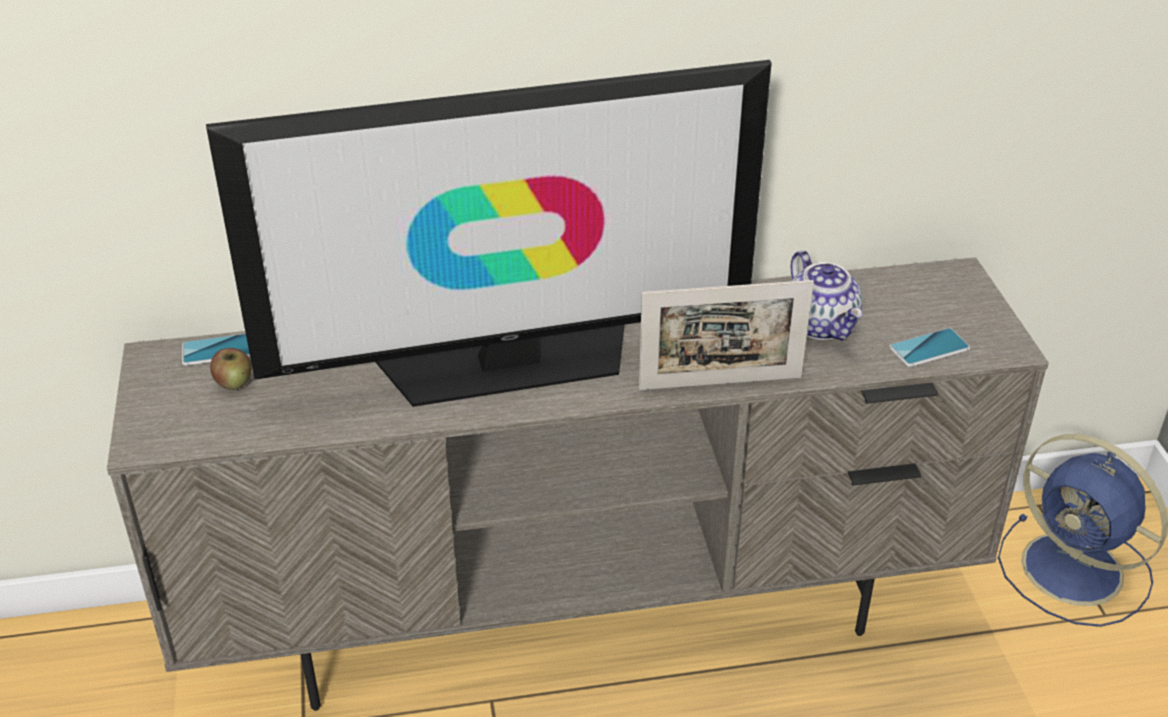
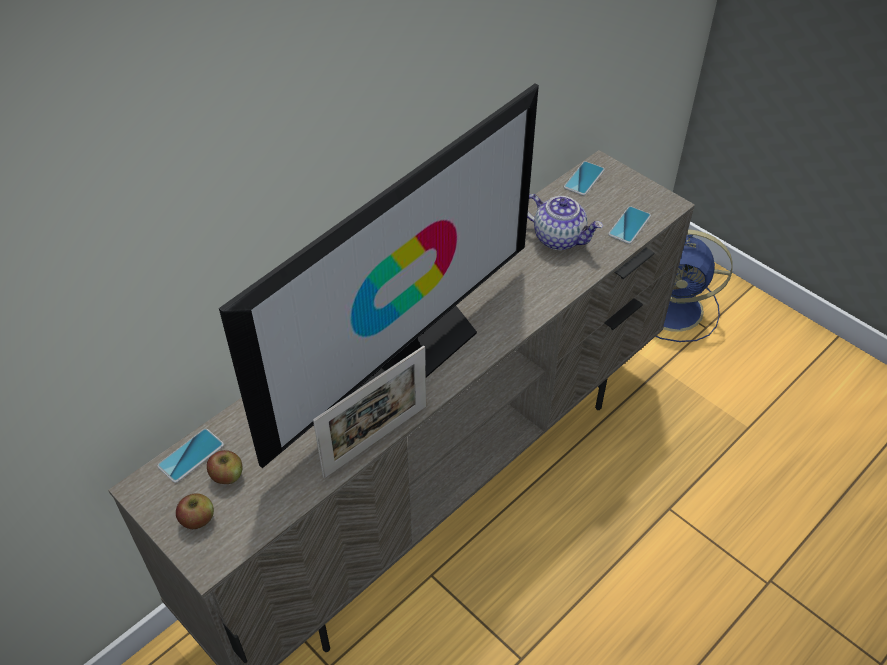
camera: 35 degrees left, 10 degrees up
picture frame [639,280,814,390] -> picture frame moved to [313,346,426,478]
none -> apple [176,493,214,529]
none -> phone [564,161,605,195]

